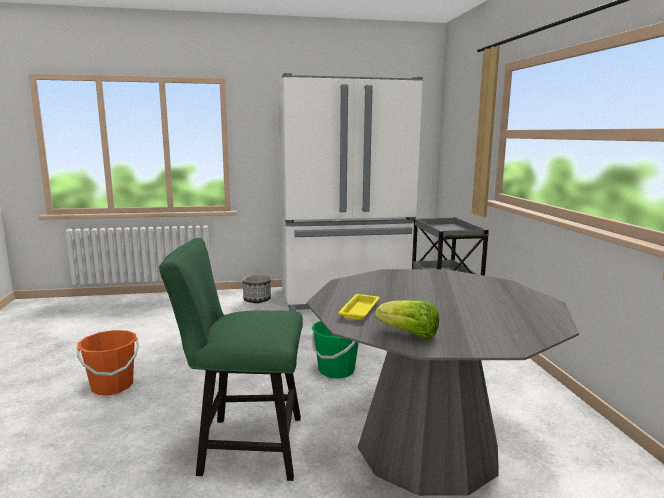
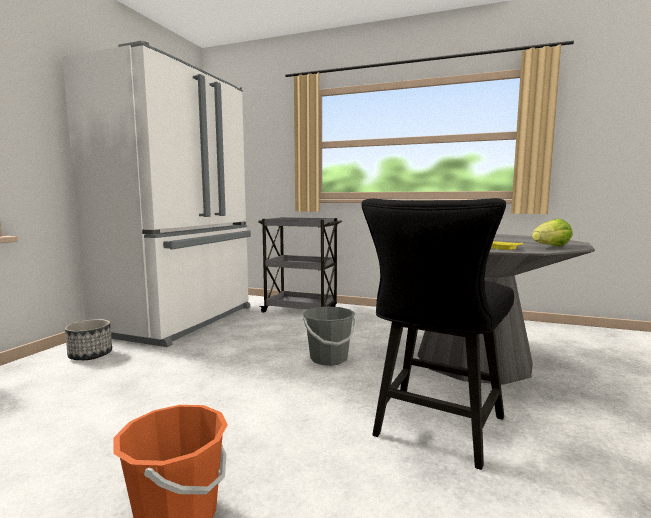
camera: 60 degrees left, 5 degrees down
green chair [159,238,303,481] -> black chair [361,198,514,470]
green bucket [311,321,358,379] -> grey bucket [303,306,356,366]

